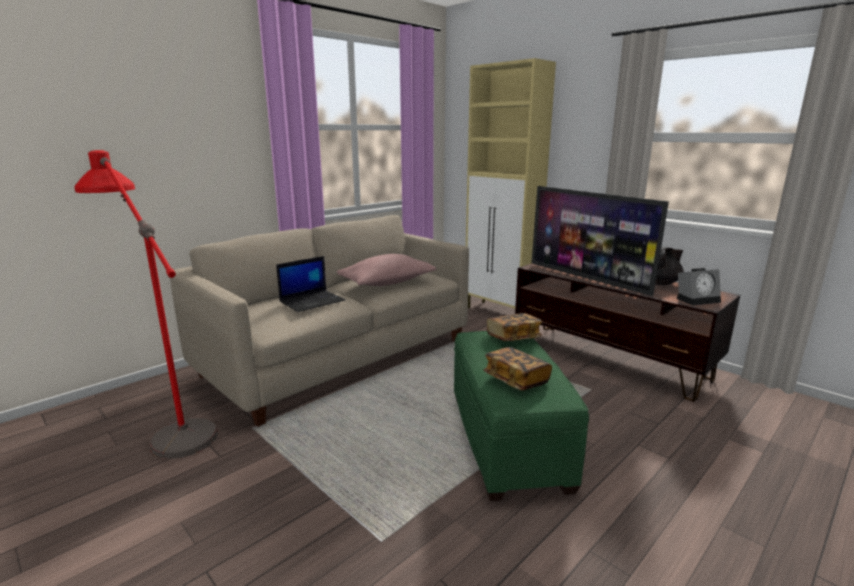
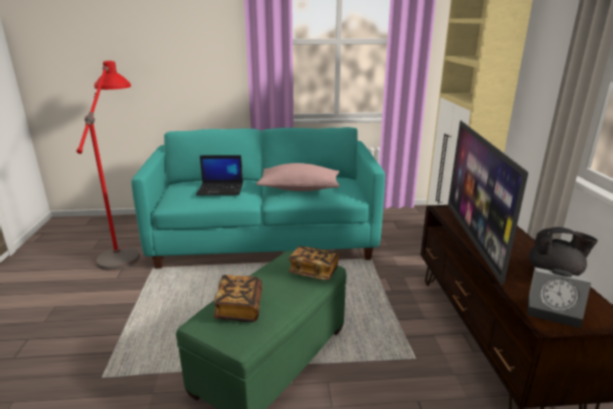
camera: 40 degrees right, 5 degrees up
beige sofa [170,215,469,427] -> turquoise sofa [131,127,385,269]

